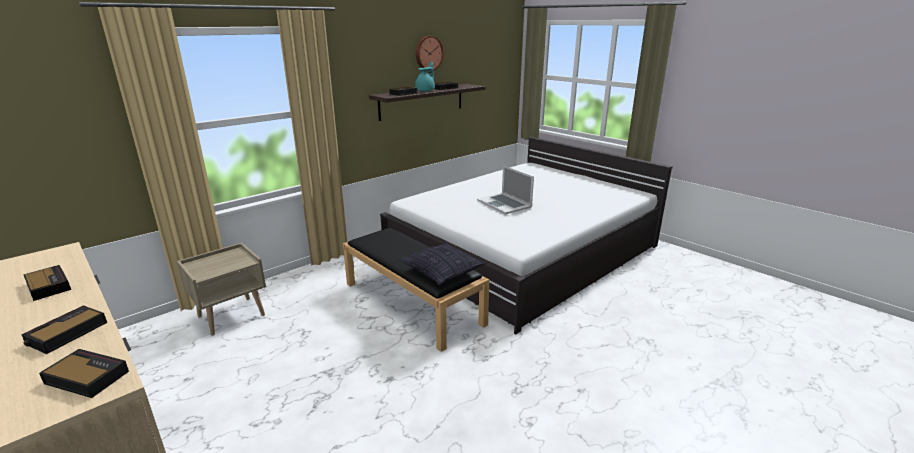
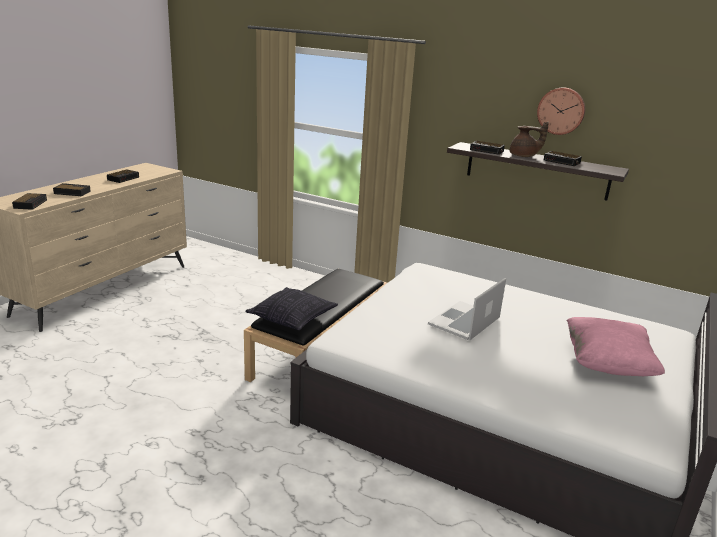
camera: 70 degrees right, 0 degrees up
beige nightstand [177,243,266,335] -> none
turquoise teapot [415,62,435,91] -> brown teapot [510,122,549,157]
none -> pink pillow [567,317,665,376]

